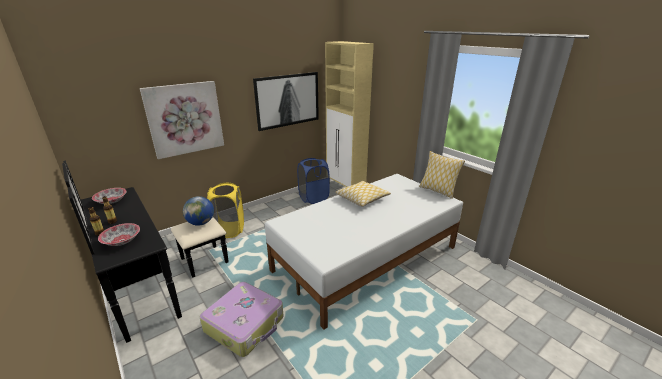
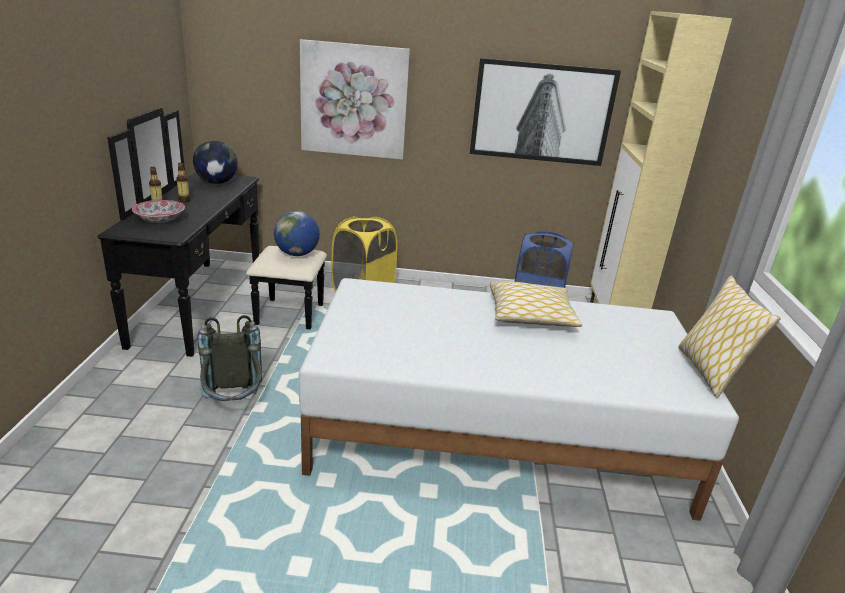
camera: 40 degrees right, 0 degrees up
bowl [92,188,127,204] -> globe [193,140,238,184]
suitcase [200,282,284,357] -> grey backpack [198,315,262,401]

